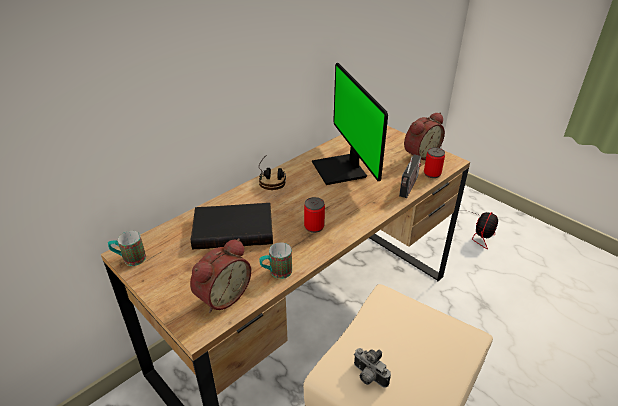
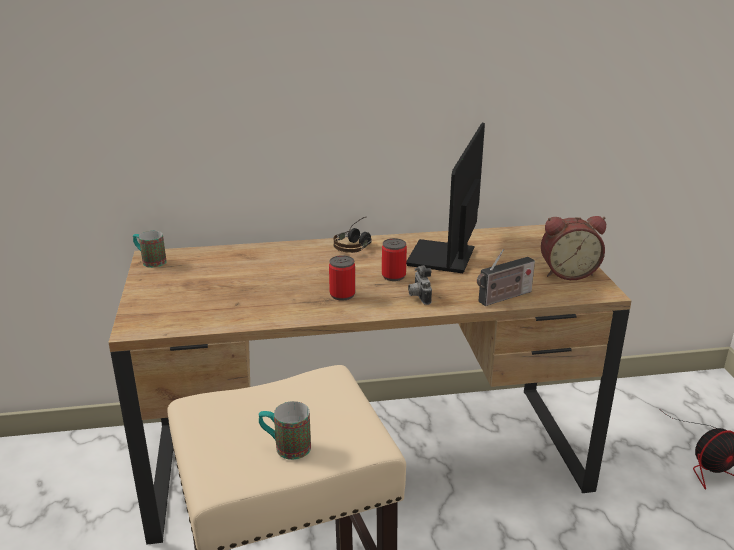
camera: 35 degrees right, 10 degrees down
alarm clock [190,238,251,313] -> none
black book [191,203,273,249] -> none
mug [259,242,292,279] -> mug moved to [259,401,311,460]
camera [354,348,391,388] -> camera moved to [408,265,432,305]
can [424,147,445,178] -> can moved to [382,238,407,281]

